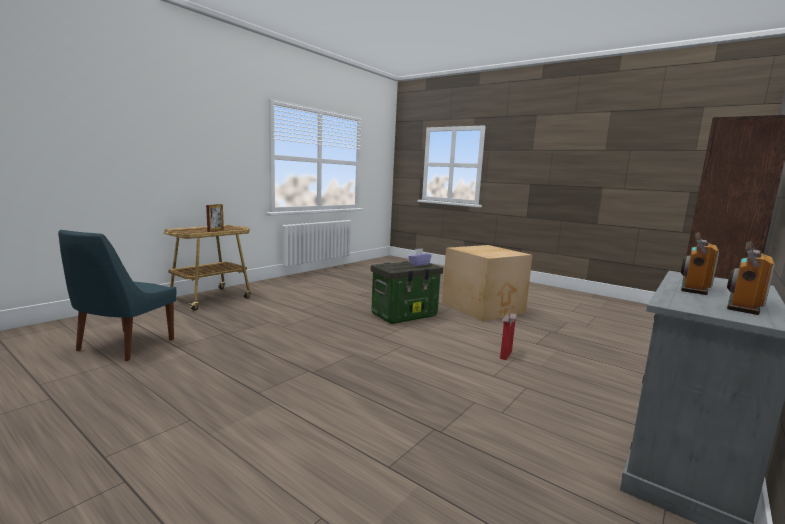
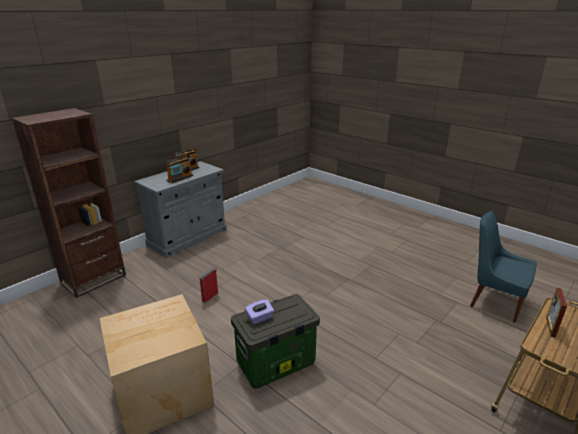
camera: 175 degrees left, 15 degrees up
blue chair [58,230,176,361] -> blue chair turned 75 degrees counterclockwise [470,211,537,323]

